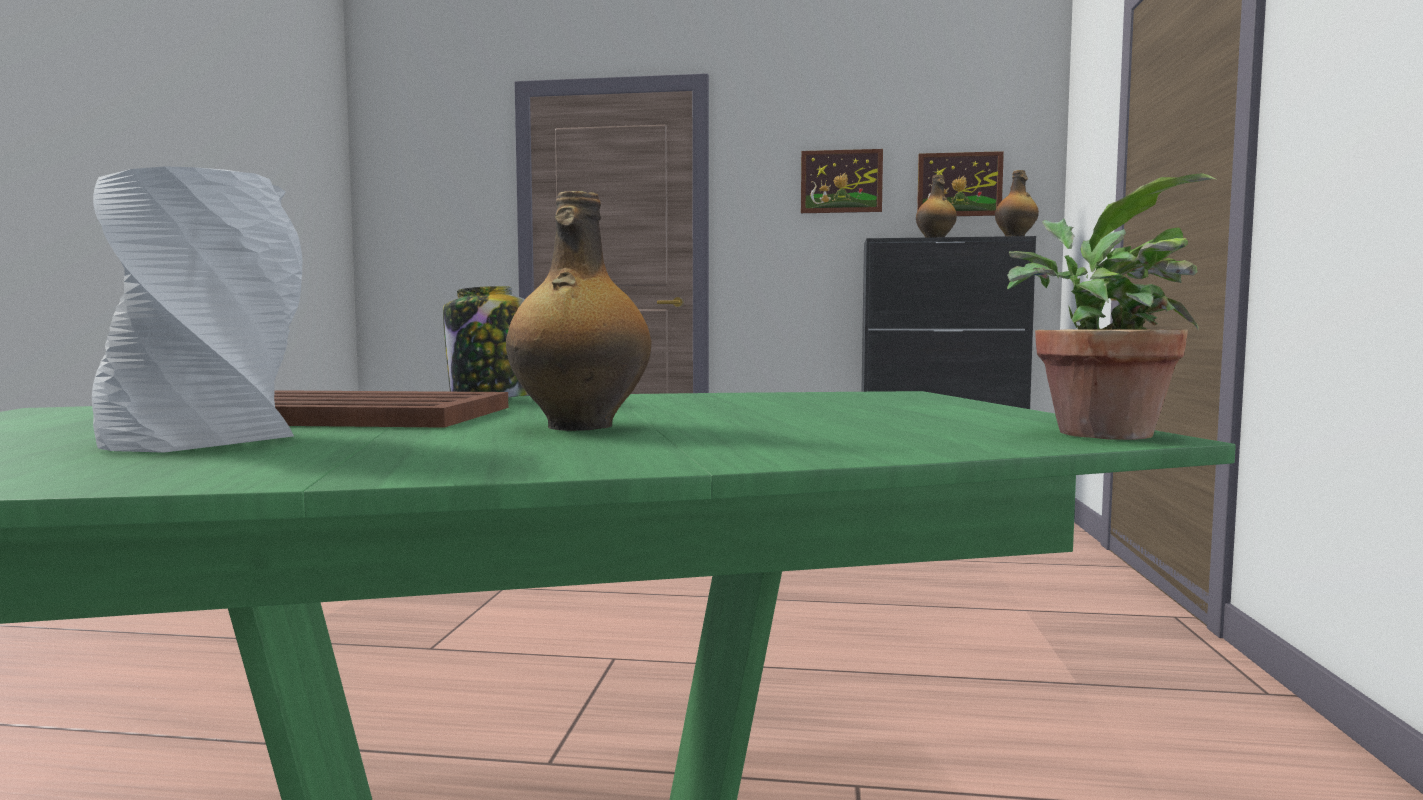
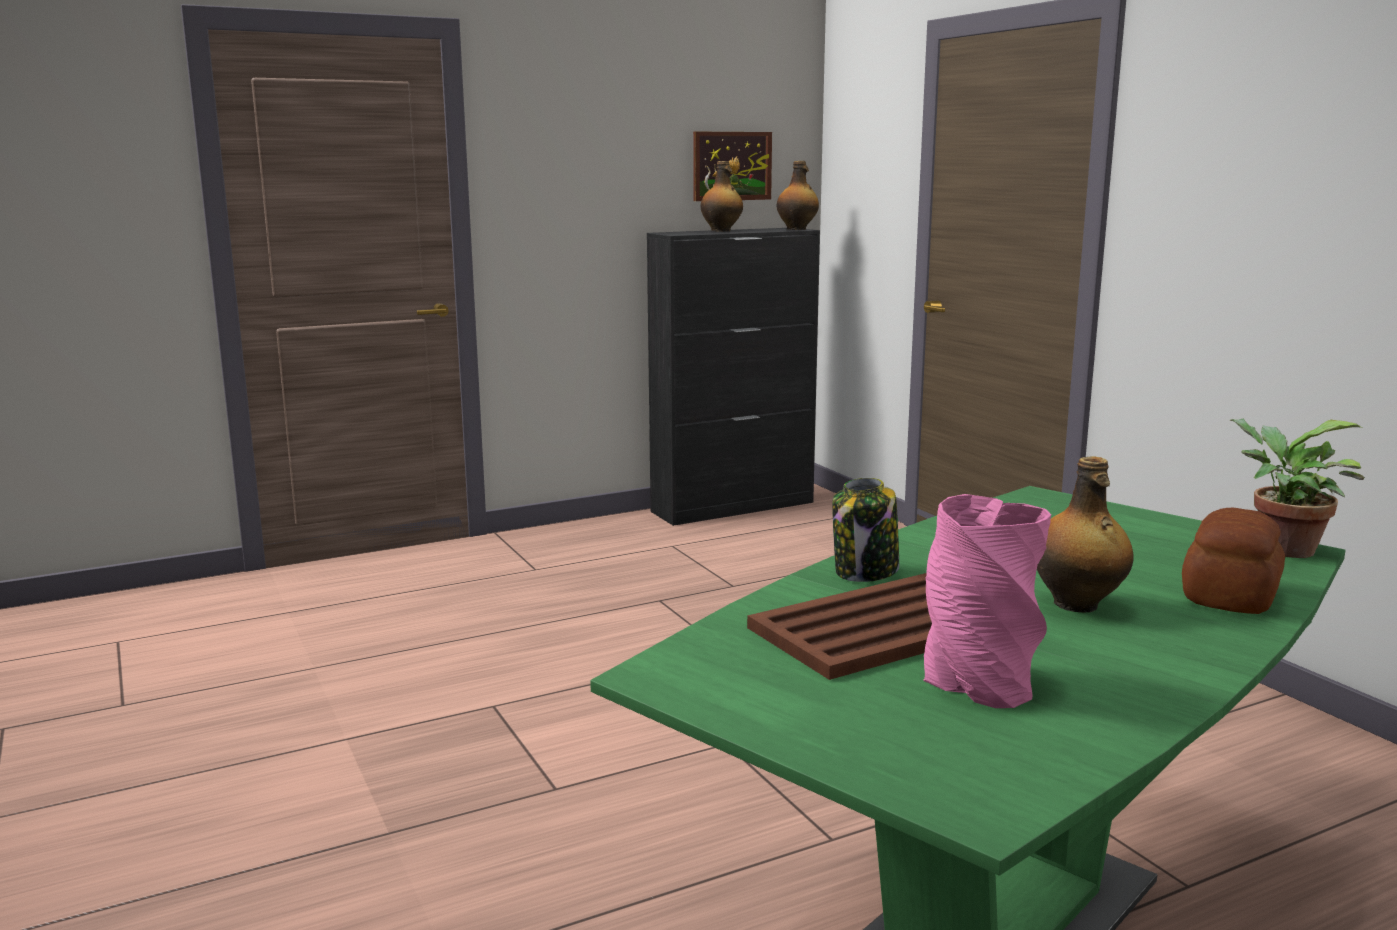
camera: 35 degrees left, 10 degrees up
grey vase [92,166,302,453] -> pink vase [923,494,1051,708]
picture [801,149,883,213] -> none
none -> bread [1182,507,1285,614]

